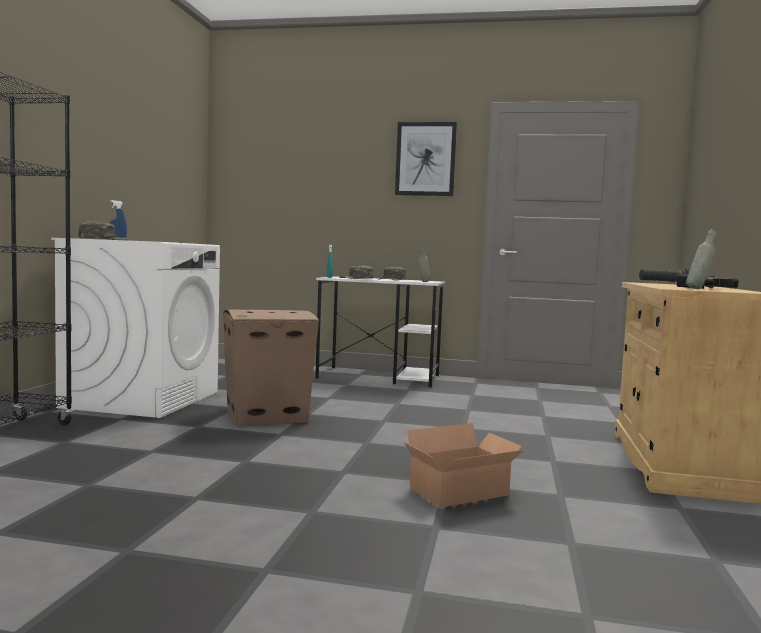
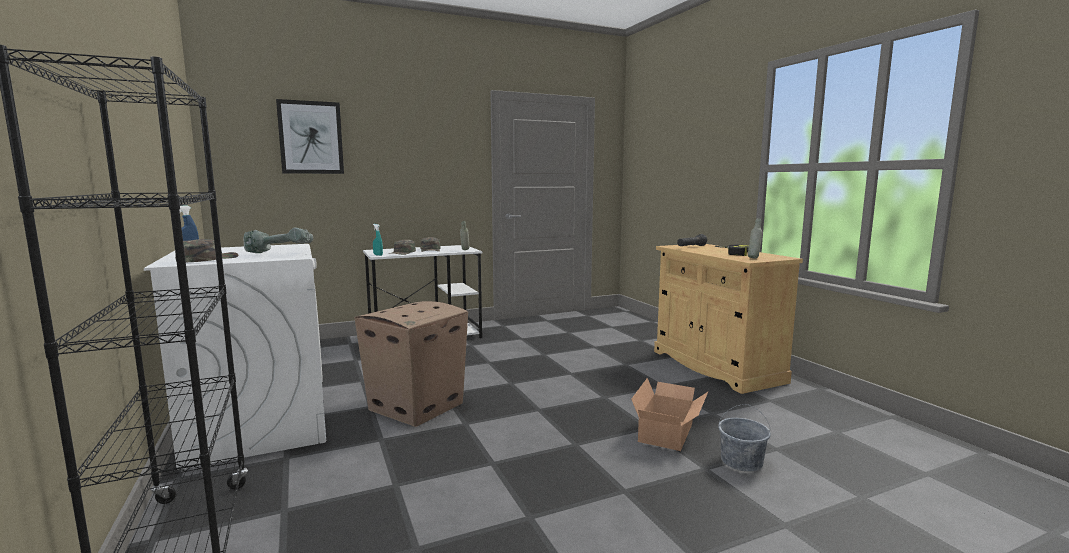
camera: 35 degrees left, 5 degrees up
picture [395,122,457,196] -> picture moved to [276,99,344,174]
none -> power drill [243,227,313,253]
none -> grey bucket [718,404,771,472]

